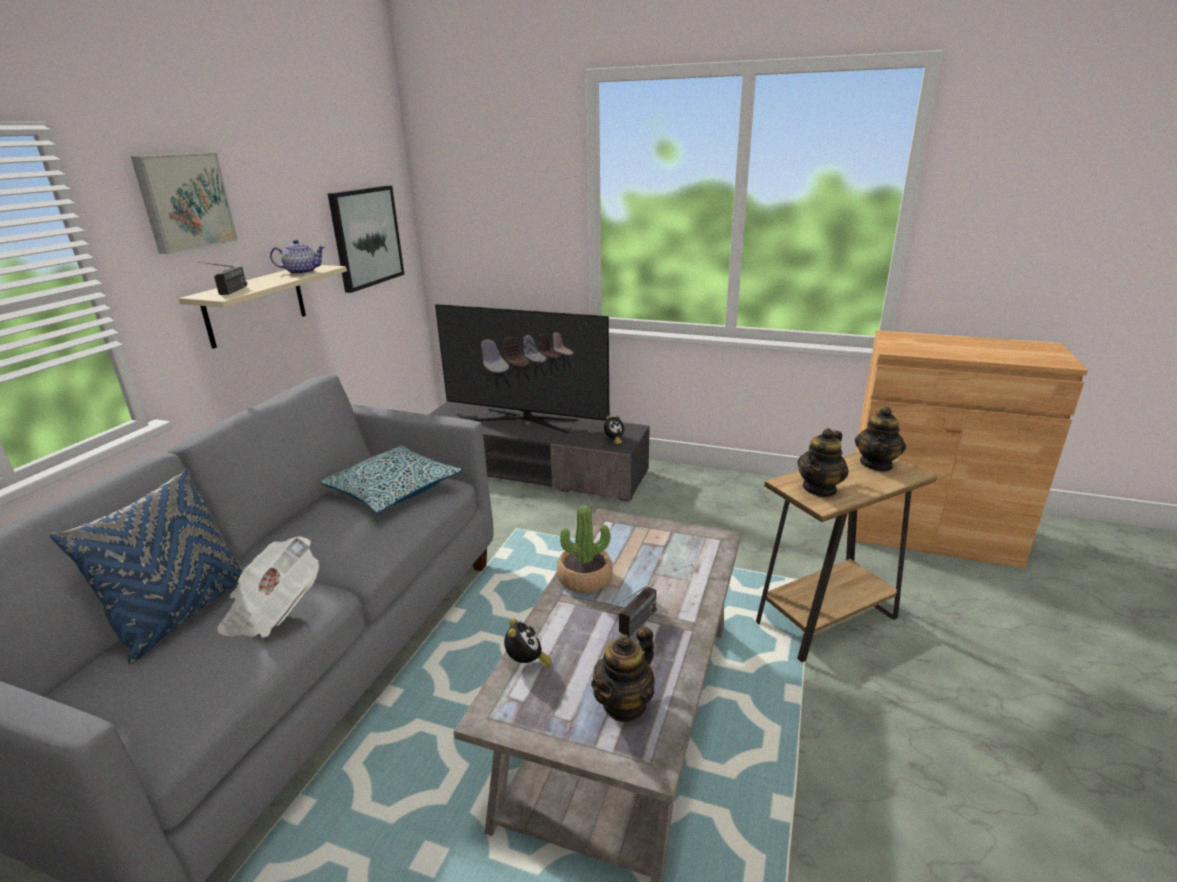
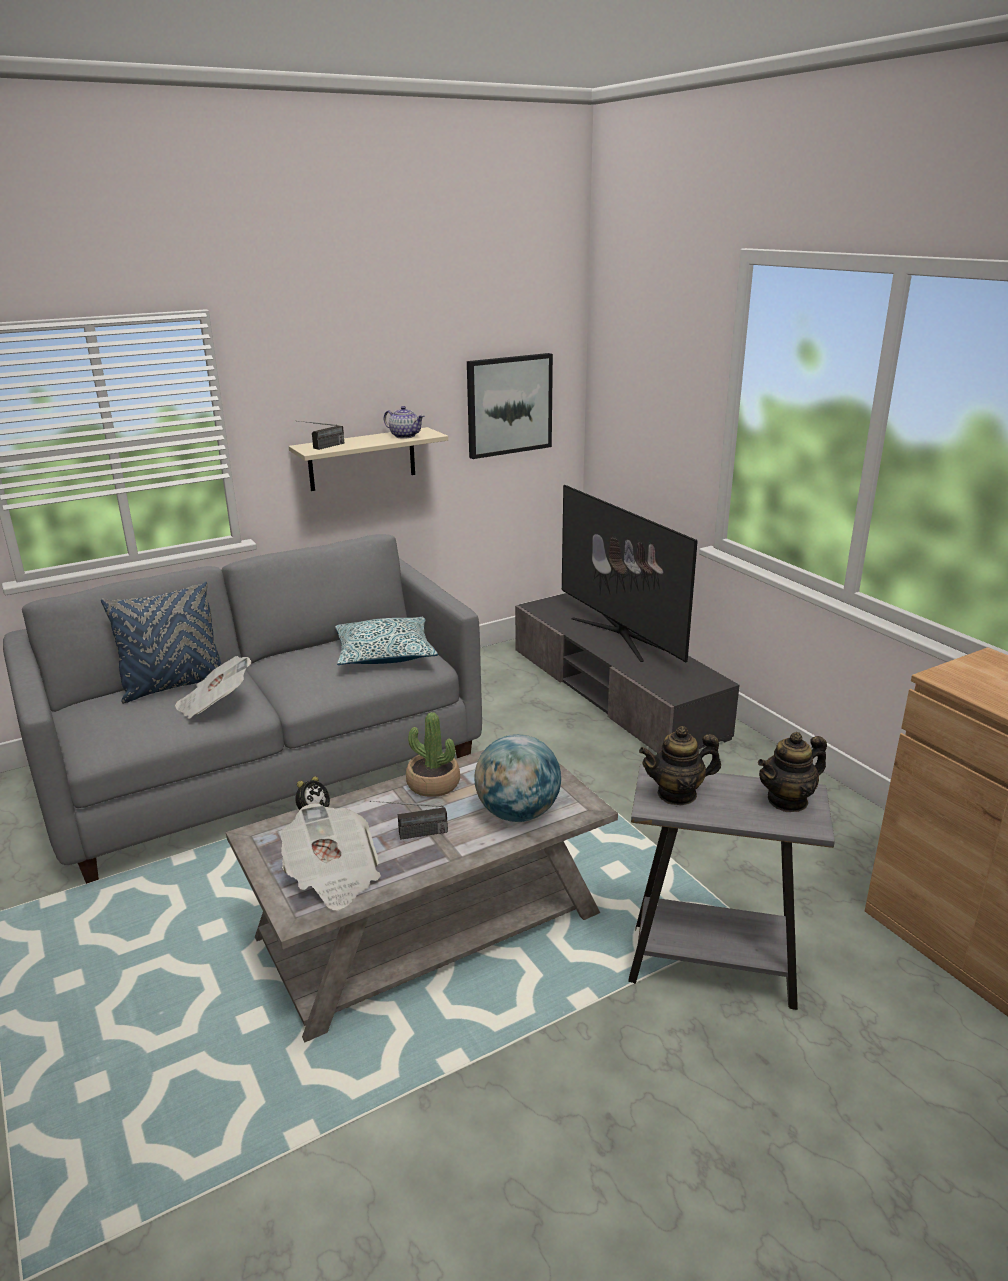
camera: 40 degrees right, 0 degrees up
picture [131,153,238,254] -> none
teapot [591,626,655,723] -> newspaper [281,803,381,911]
alarm clock [604,416,624,445] -> none
brown side table [756,452,937,662] -> grey side table [628,764,835,1010]
none -> globe [474,734,561,822]

